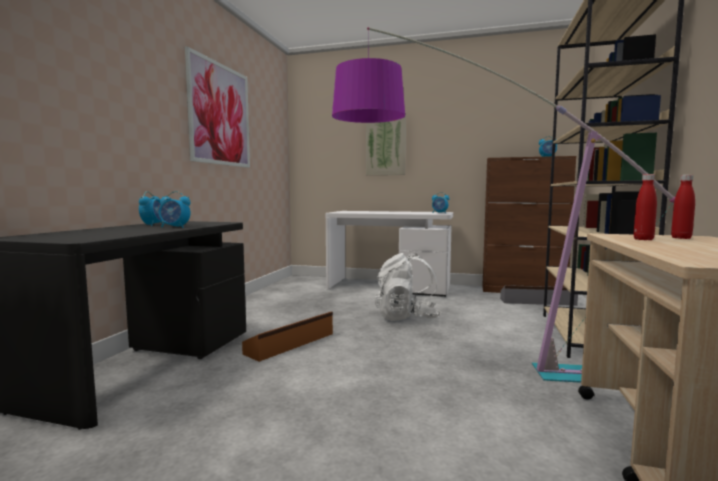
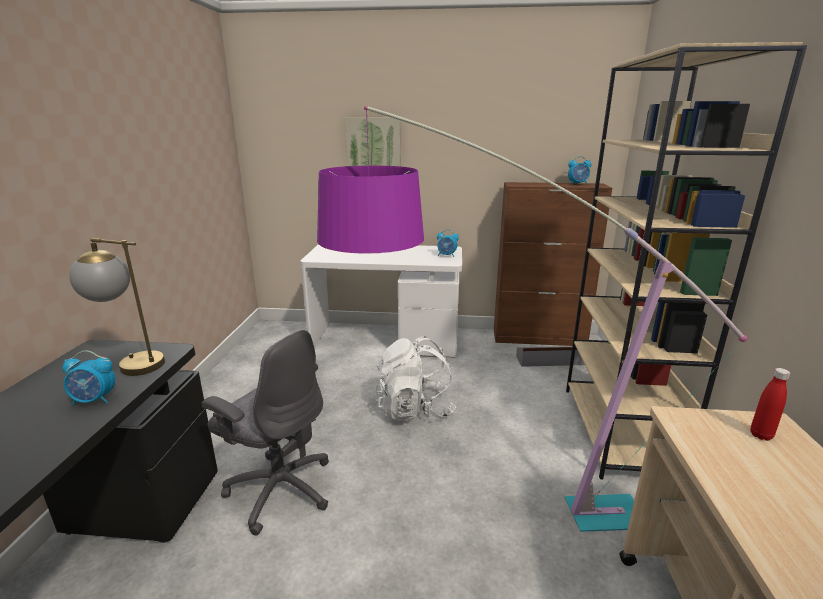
camera: 10 degrees left, 15 degrees up
alarm clock [139,191,163,226] -> none
picture [185,46,250,168] -> none
brown storage box [242,311,333,362] -> grey office chair [201,330,329,536]
red bottle [634,174,657,240] -> none
none -> table lamp [69,238,165,376]

